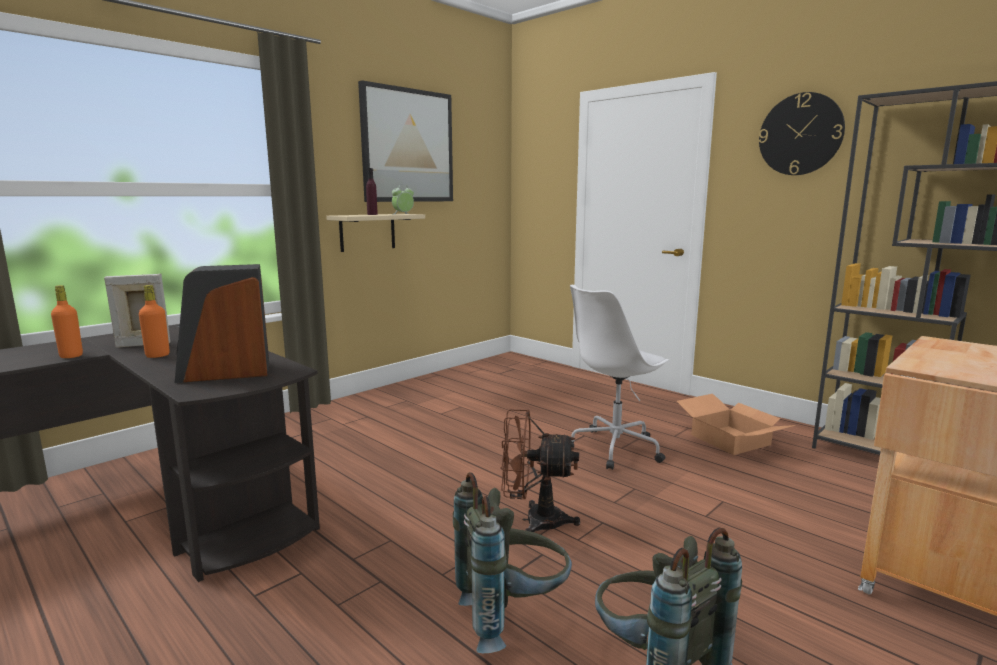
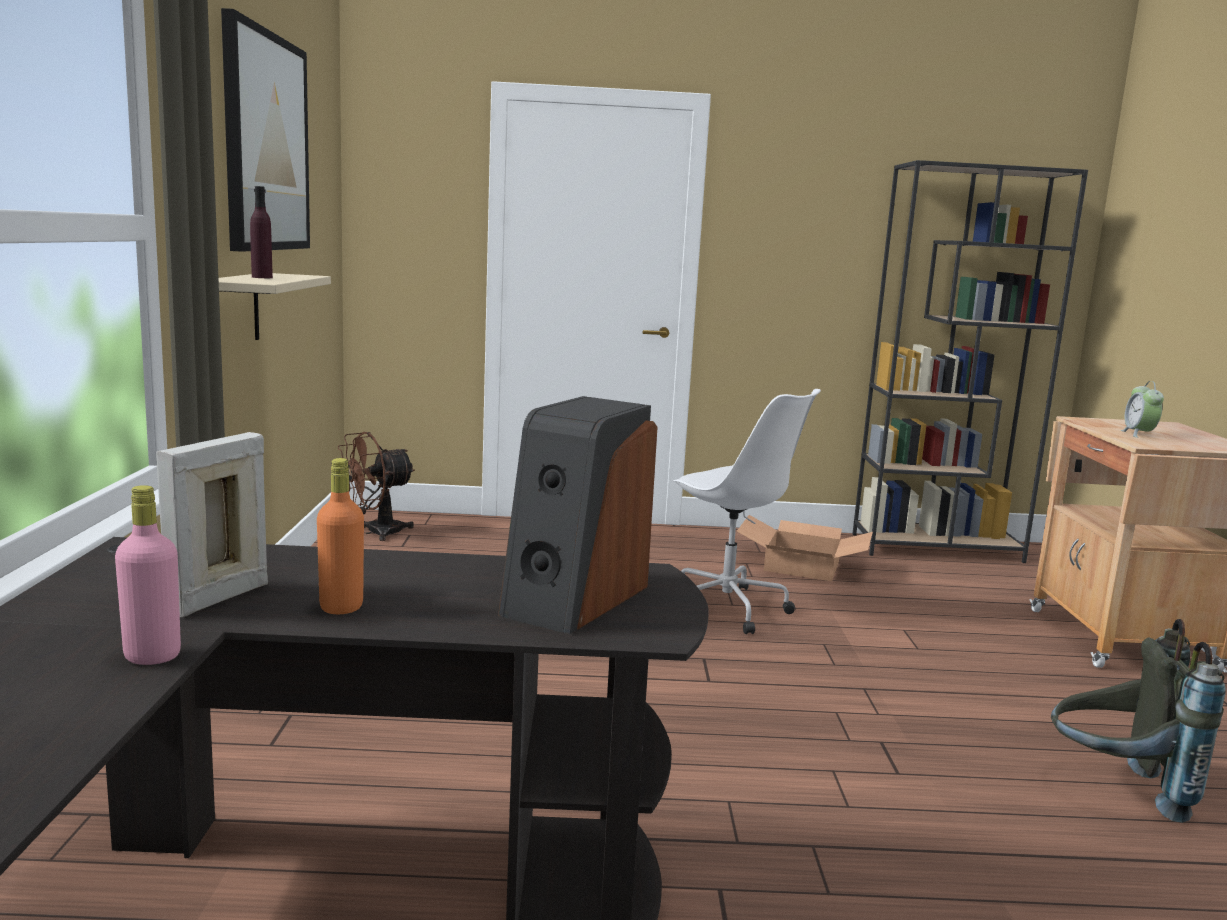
camera: 45 degrees left, 0 degrees up
orange bottle [51,285,83,358] -> pink bottle [115,485,181,665]
alarm clock [392,184,414,214] -> alarm clock moved to [1121,381,1164,438]
grey backpack [453,473,572,653] -> none
brown fan [500,410,580,532] -> brown fan moved to [338,432,415,541]
white office chair [570,285,669,470] -> white office chair turned 60 degrees counterclockwise [673,389,821,634]
wall clock [759,92,845,175] -> none

